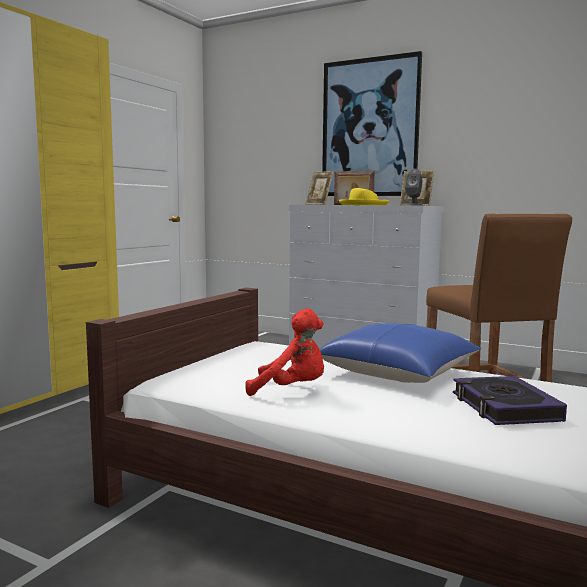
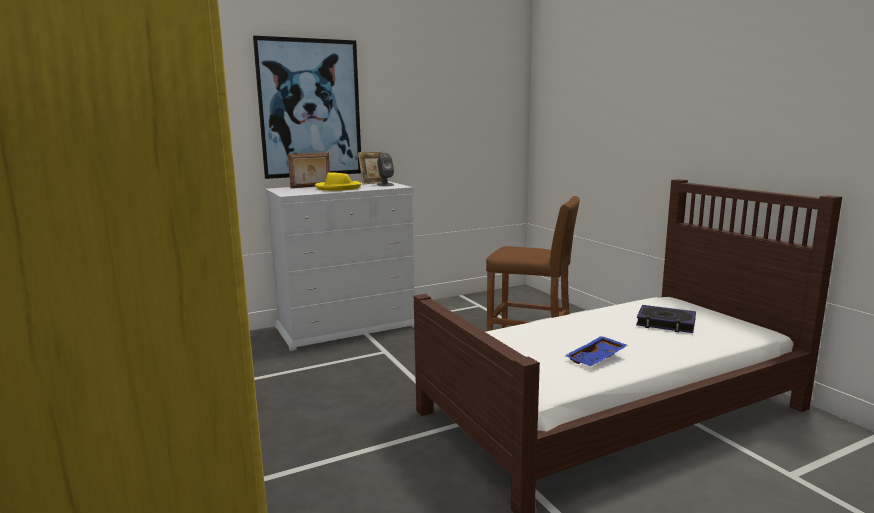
camera: 55 degrees left, 5 degrees up
red plush toy [245,308,324,396] -> blue tray [565,336,628,366]
picture frame [305,171,334,205] -> none
blue pillow [320,323,482,383] -> none

